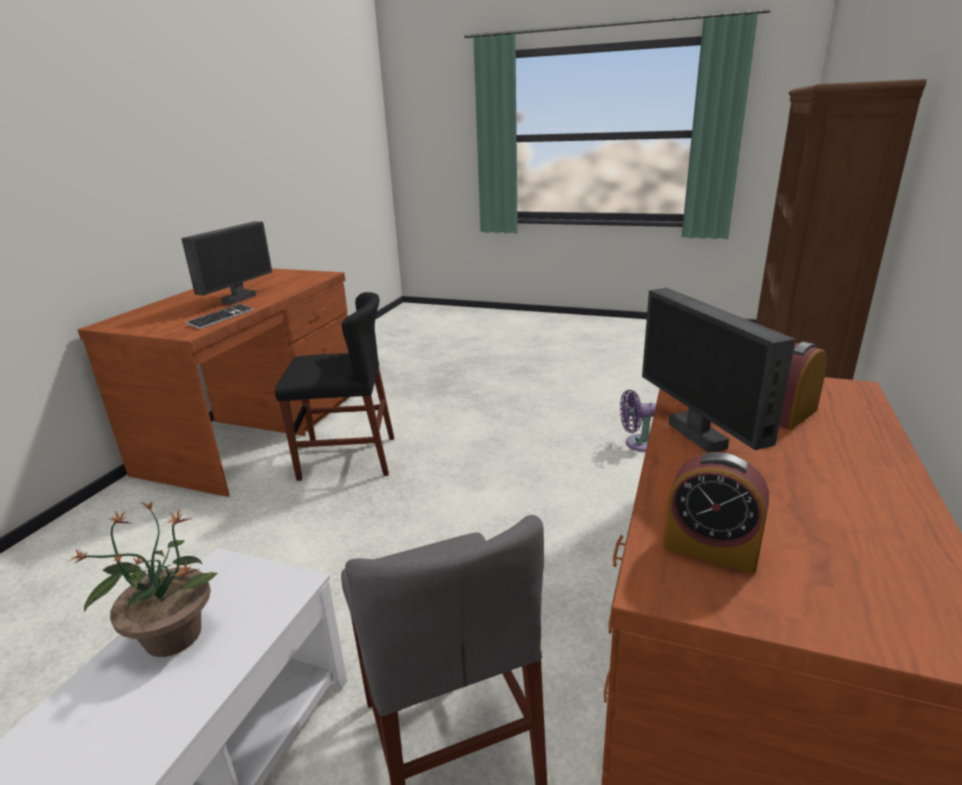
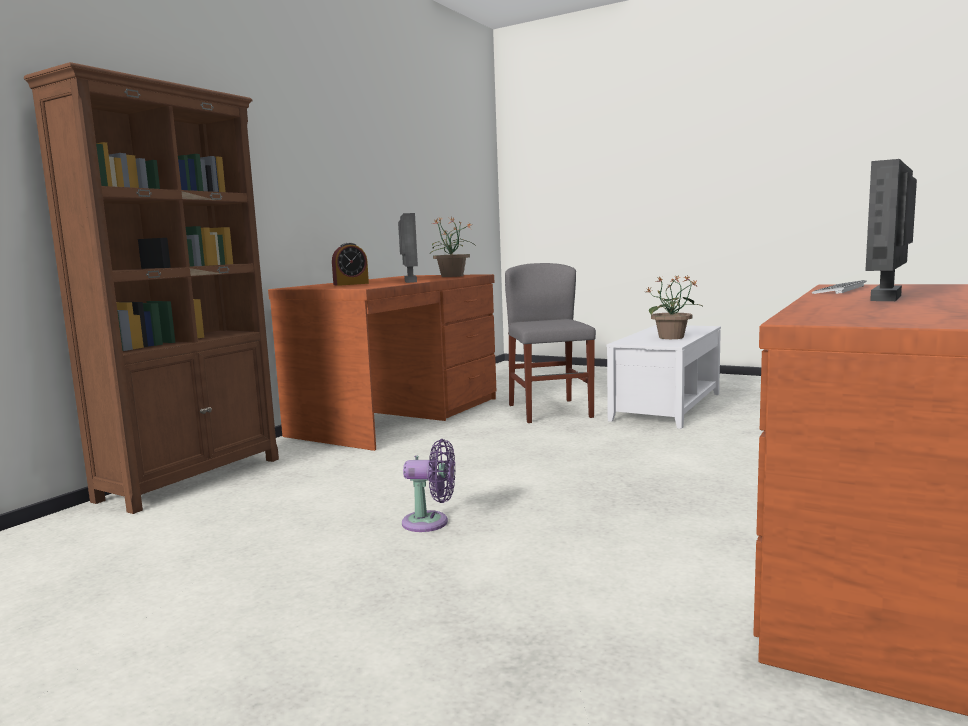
camera: 170 degrees left, 15 degrees down
black chair [275,292,394,481] -> none
purple fan [620,390,656,452] -> purple fan moved to [402,439,455,532]
alarm clock [663,452,769,573] -> potted plant [430,217,476,277]

